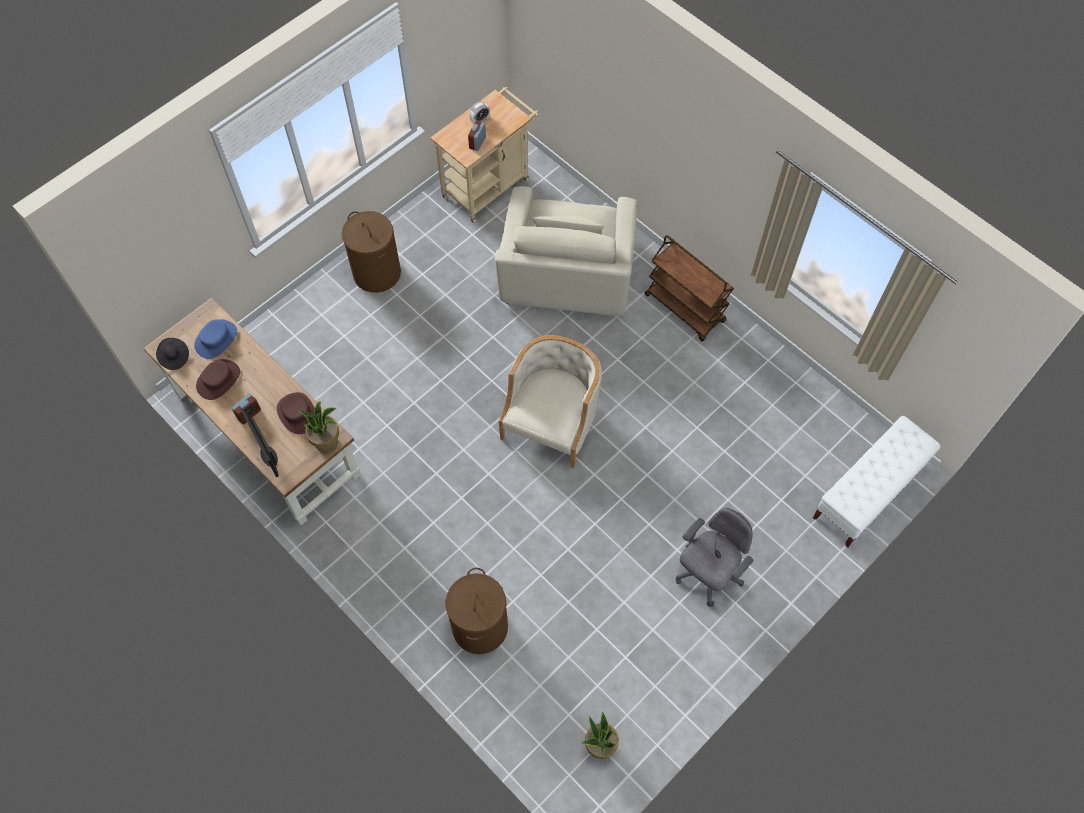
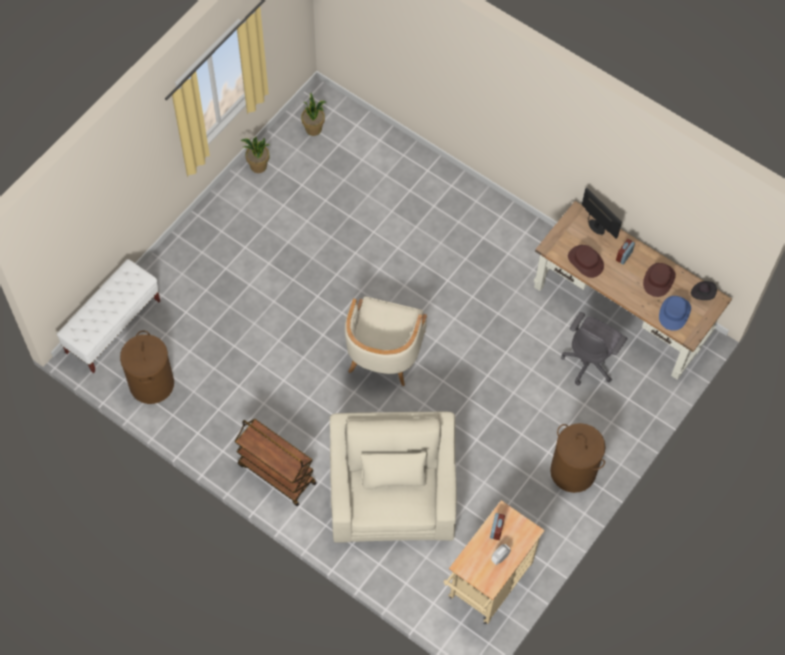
camera: 170 degrees right, 0 degrees up
potted plant [298,402,339,453] -> potted plant moved to [241,137,270,173]
brown laundry basket [445,568,508,654] -> brown laundry basket moved to [120,331,174,404]
grey office chair [676,508,754,607] -> grey office chair moved to [561,312,627,386]

